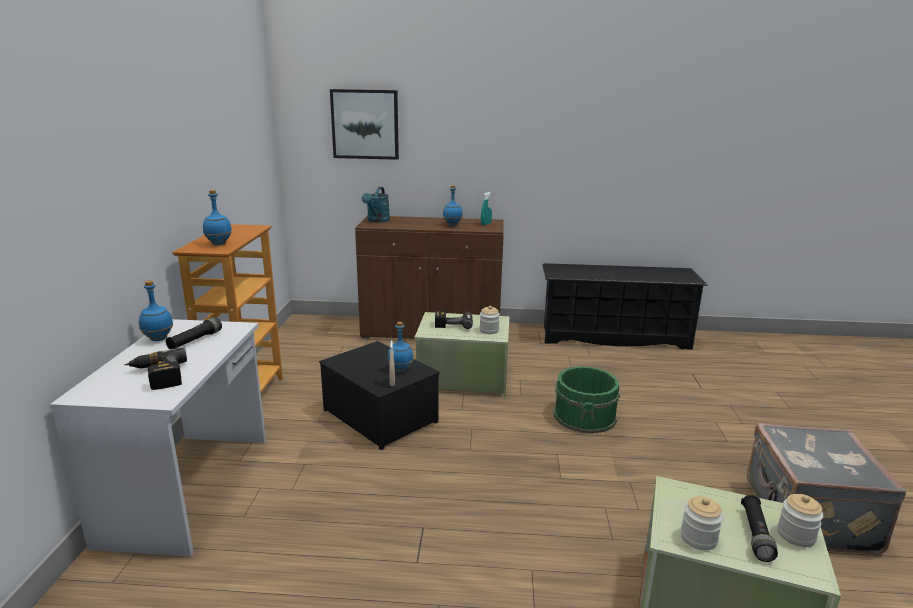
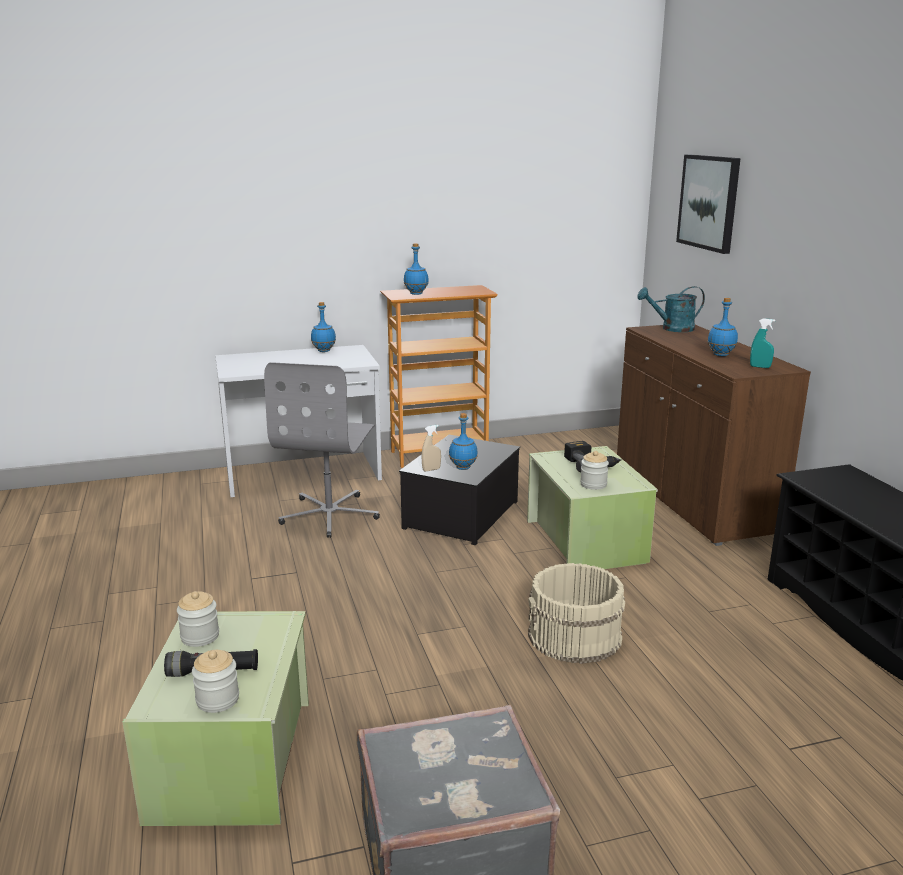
camera: 70 degrees right, 0 degrees up
power drill [124,348,187,390] -> none
black flashlight [166,317,222,350] -> none
green bucket [554,366,620,434] -> beige bucket [528,563,625,664]
none -> grey office chair [264,362,380,538]

